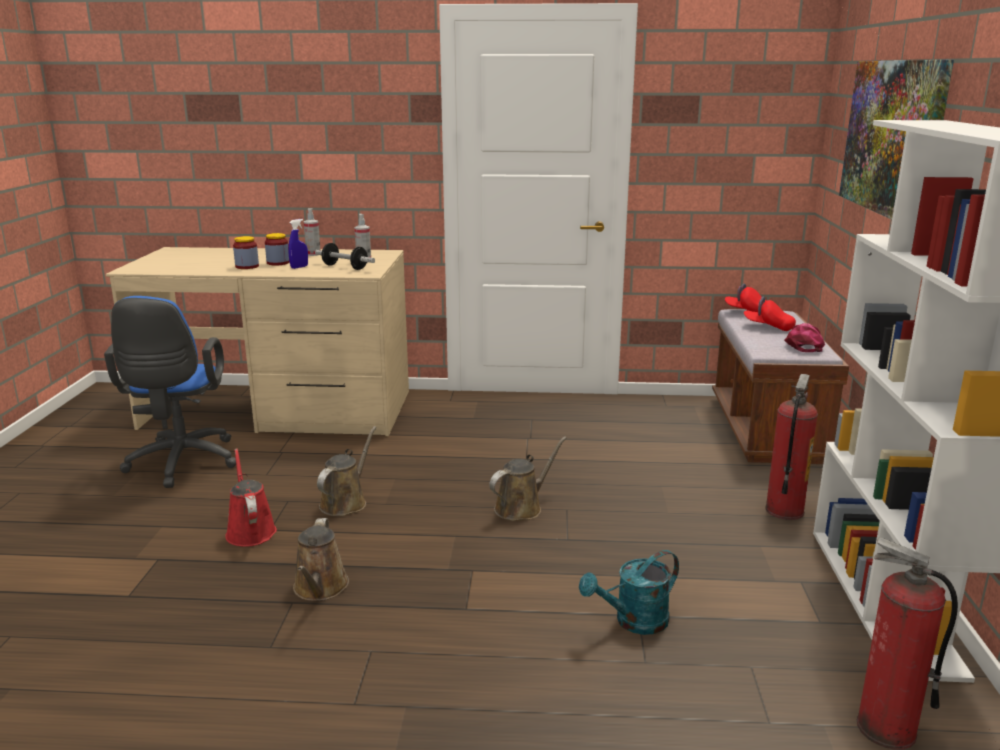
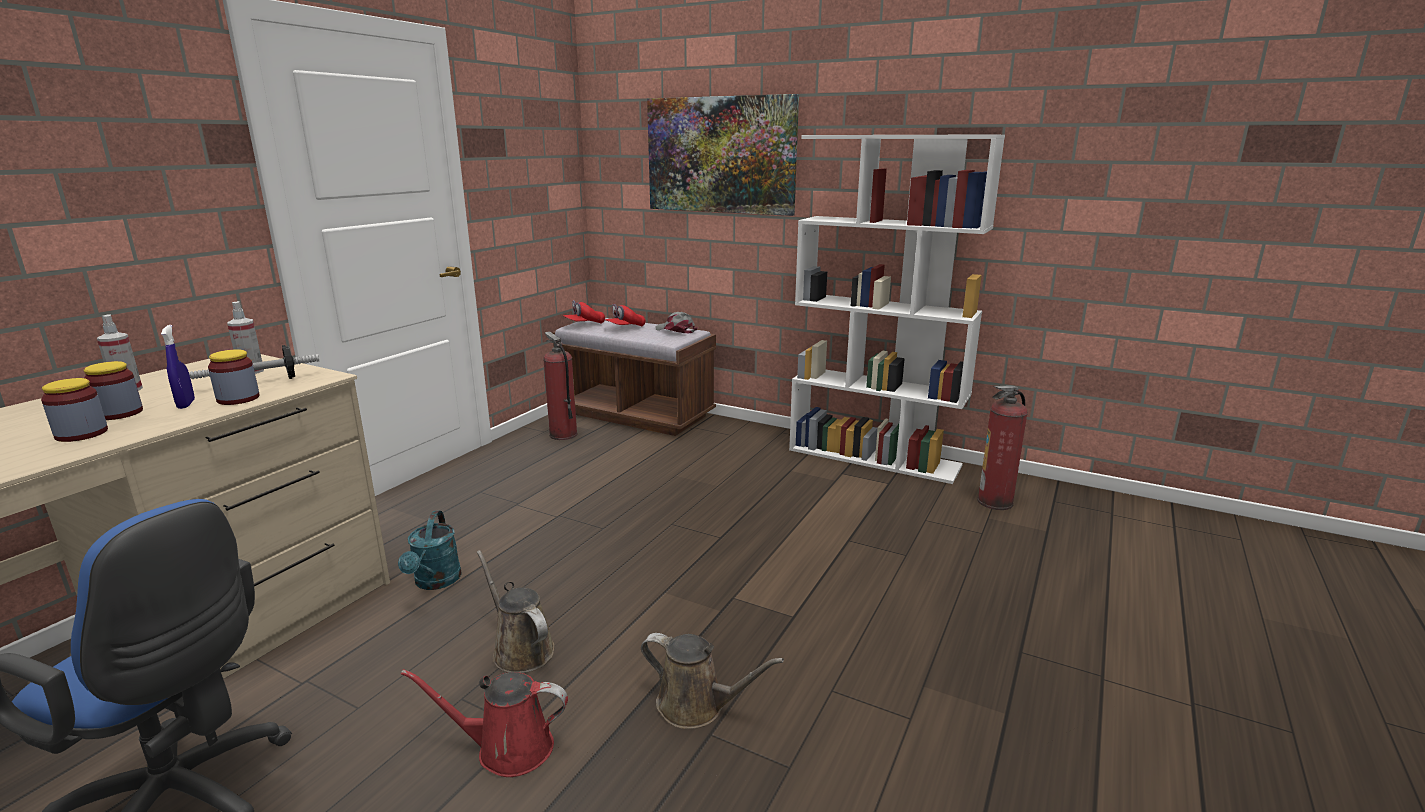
camera: 65 degrees left, 0 degrees up
brown watering can [489,436,567,521] -> none
turquoise watering can [579,550,679,635] -> turquoise watering can moved to [398,511,462,590]
fire extinguisher [765,374,818,520] -> fire extinguisher moved to [543,332,578,440]
pink cap [784,323,825,352] -> grey cap [655,312,697,334]
none -> jar [208,349,260,405]

